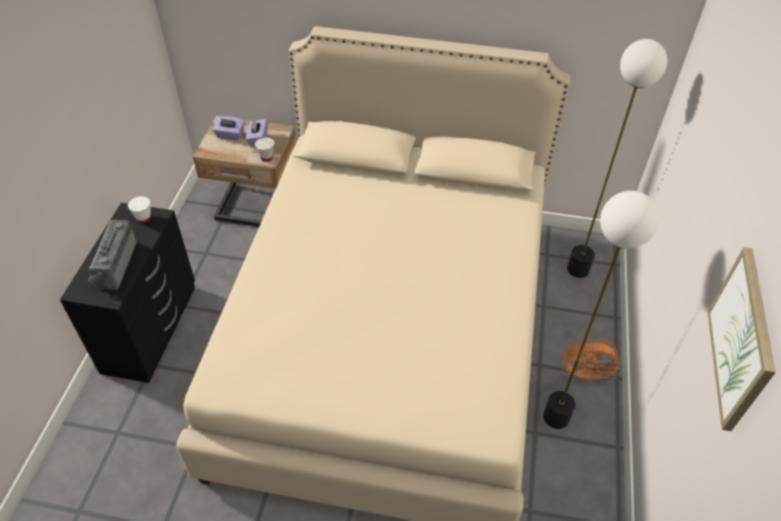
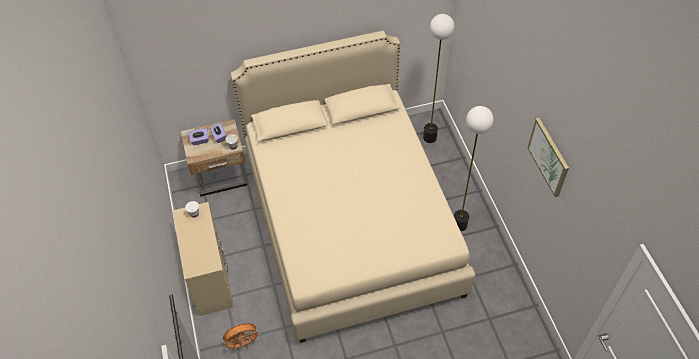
camera: 25 degrees left, 5 degrees up
black dresser [60,203,195,383] -> beige dresser [173,202,233,316]
radio [88,220,137,290] -> none
orange fan [561,341,624,384] -> orange fan moved to [223,323,261,351]

